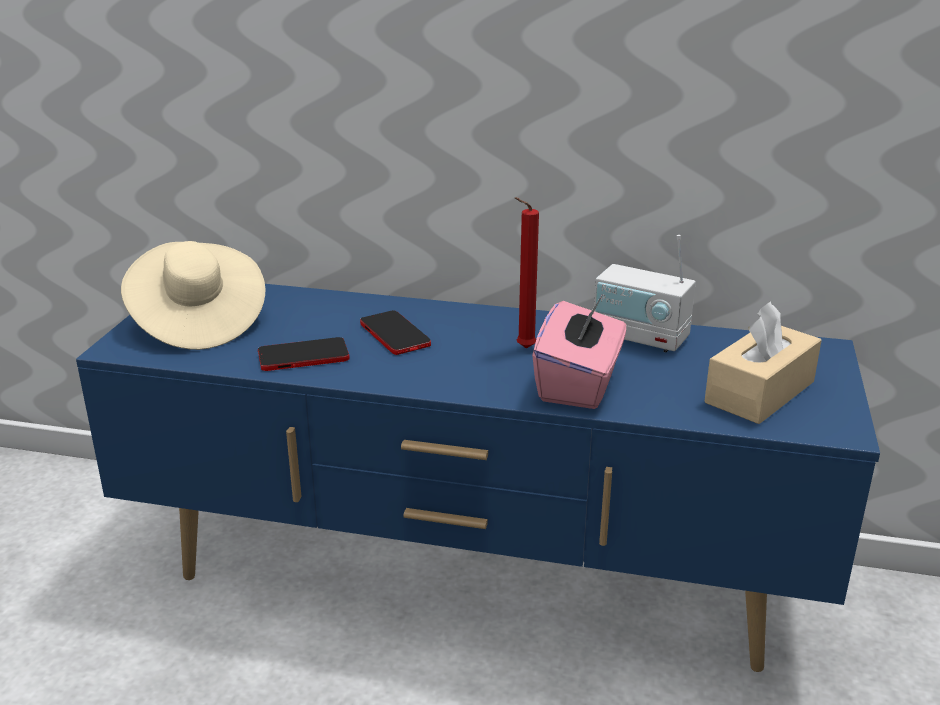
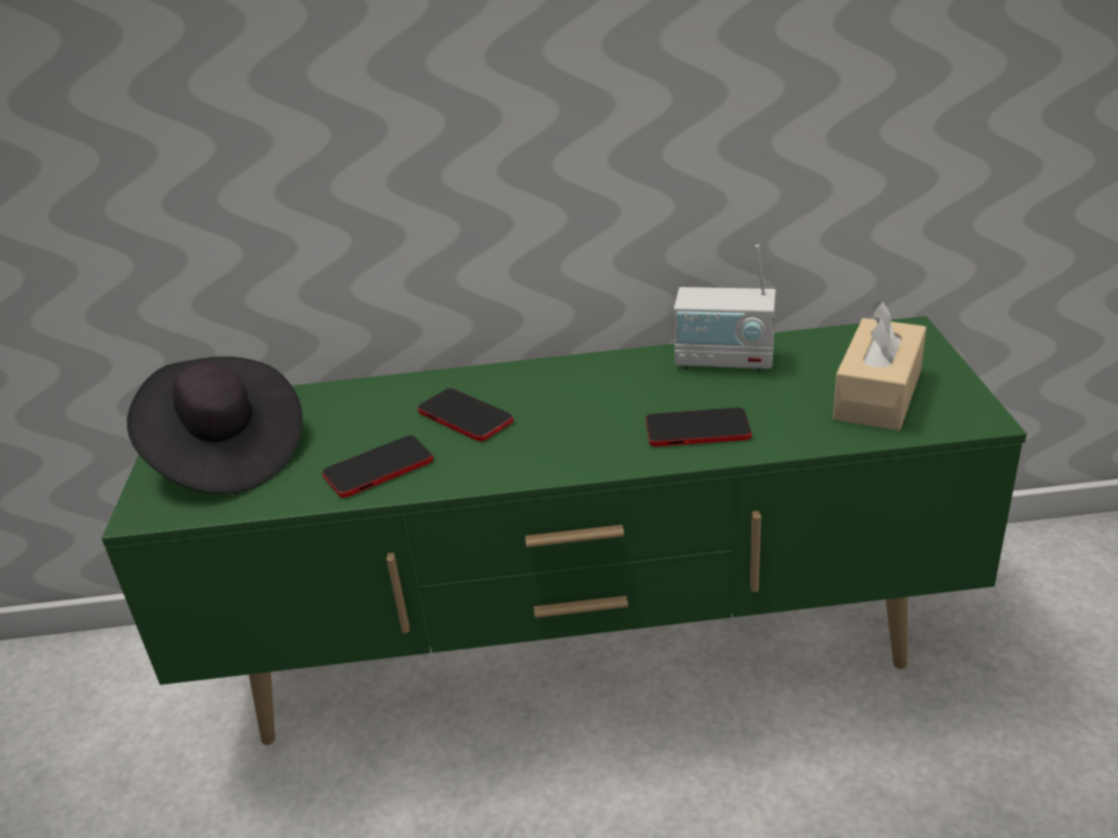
camera: 15 degrees left, 5 degrees up
blue tv stand [76,284,880,672] -> green tv stand [101,316,1027,745]
beige hat [121,241,265,350] -> black hat [127,356,303,494]
red candle [515,197,539,349] -> none
pink tissue box [532,295,626,409] -> phone [646,408,752,447]

